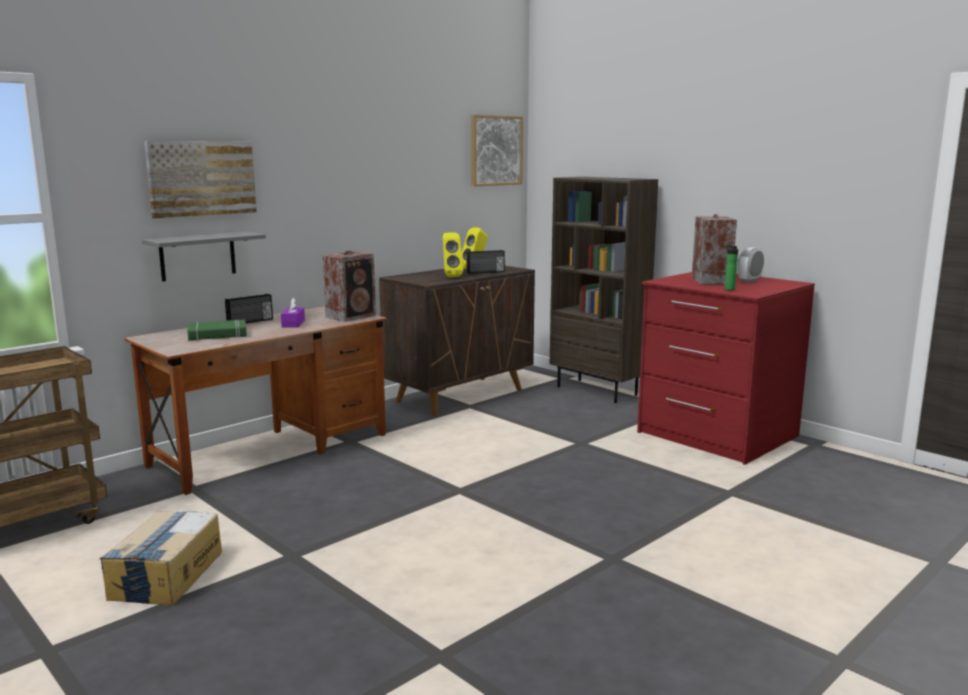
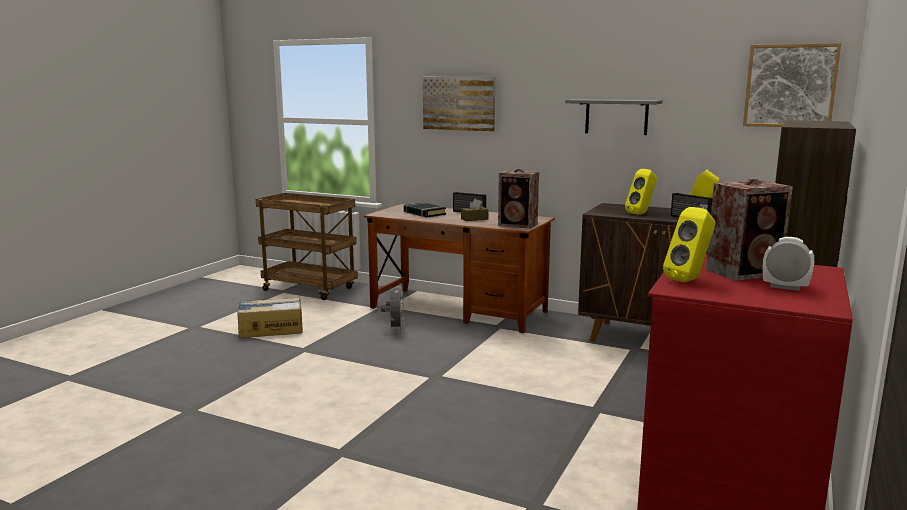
camera: 70 degrees right, 0 degrees up
grey shelf [142,231,266,282] -> grey shelf moved to [565,99,662,135]
green book [187,319,247,340] -> black book [404,202,446,218]
purple tissue box [281,297,305,328] -> brown tissue box [461,199,488,221]
bottle [725,245,738,291] -> yellow speaker [663,207,715,282]
none -> grey fan [381,283,404,332]

